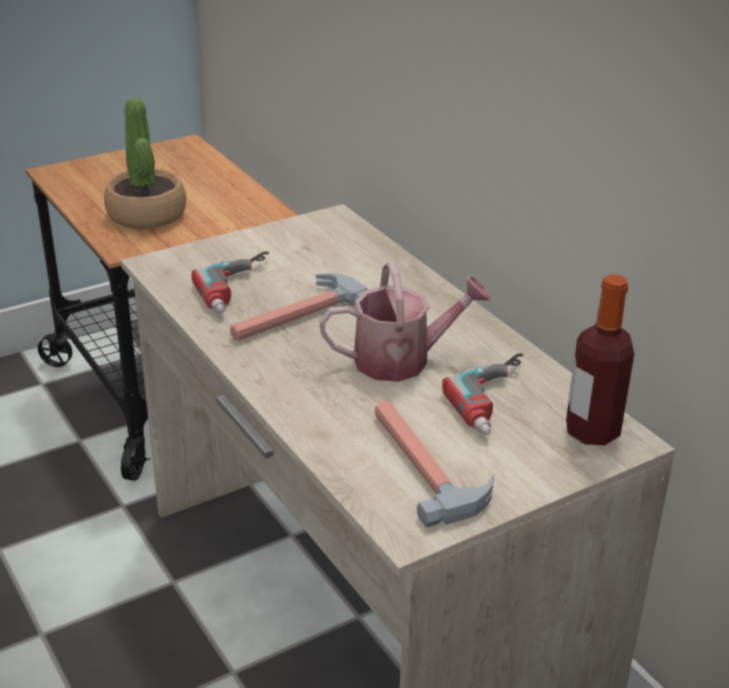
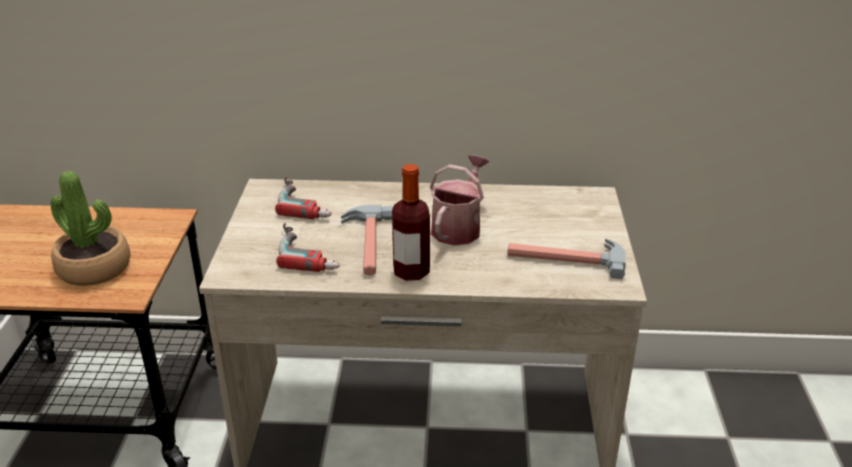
camera: 55 degrees left, 0 degrees up
power drill [442,353,523,435] -> power drill moved to [275,177,332,219]
bottle [566,274,634,445] -> bottle moved to [392,164,430,281]

